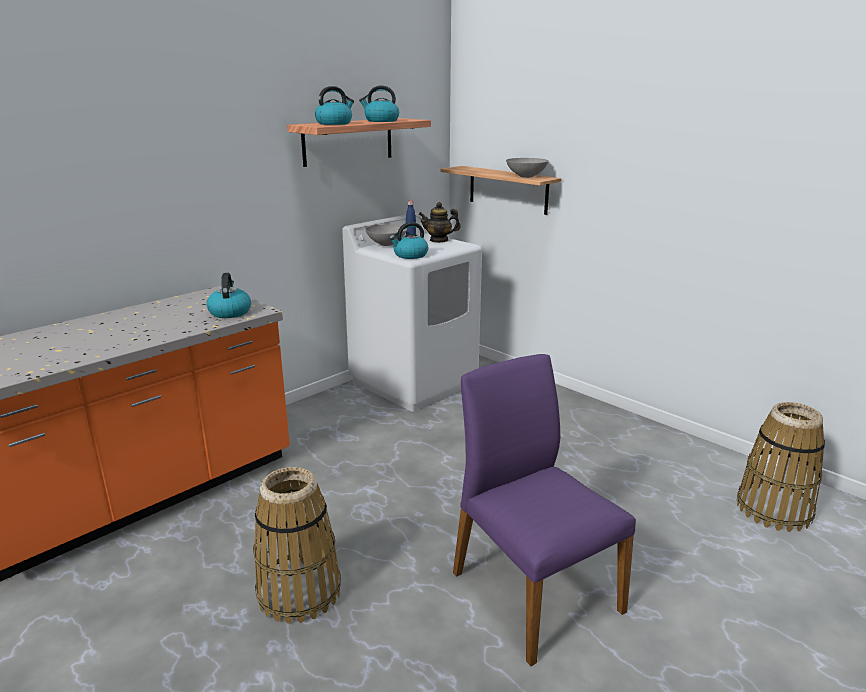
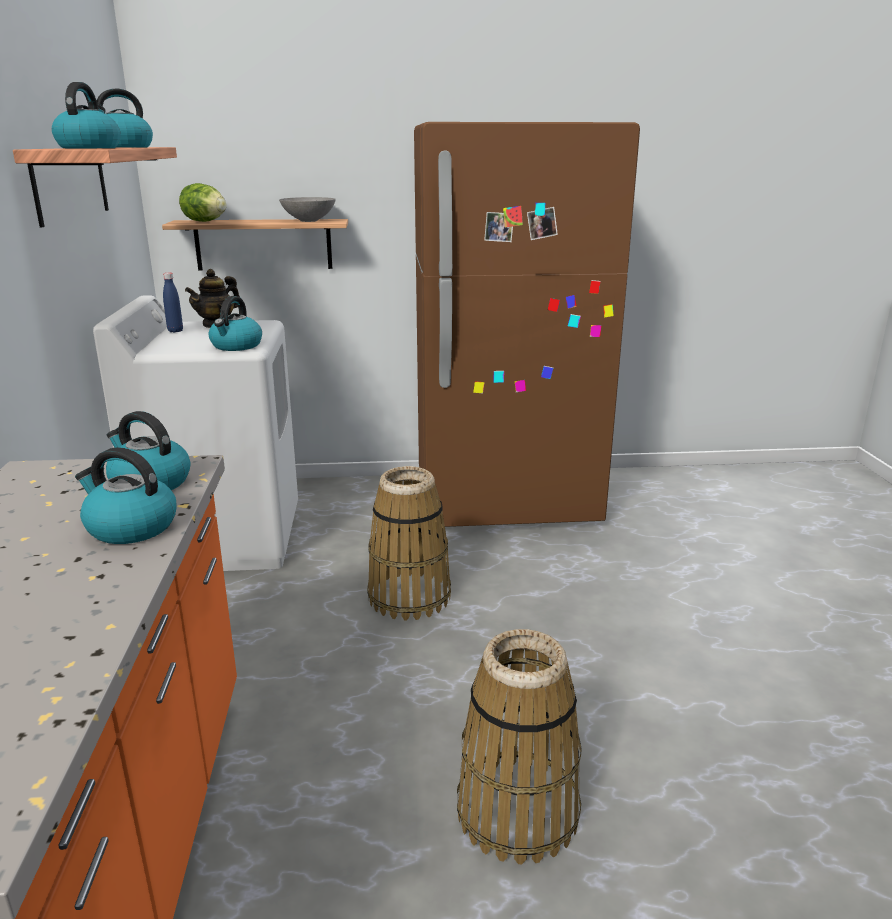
camera: 50 degrees left, 0 degrees up
grey bowl [365,224,407,246] -> none
purple chair [453,354,636,666] -> none
basket [737,402,825,532] -> basket moved to [367,466,451,621]
none -> kettle [75,447,176,544]
none -> lettuce [179,183,226,222]
none -> brown fridge [414,122,640,527]

